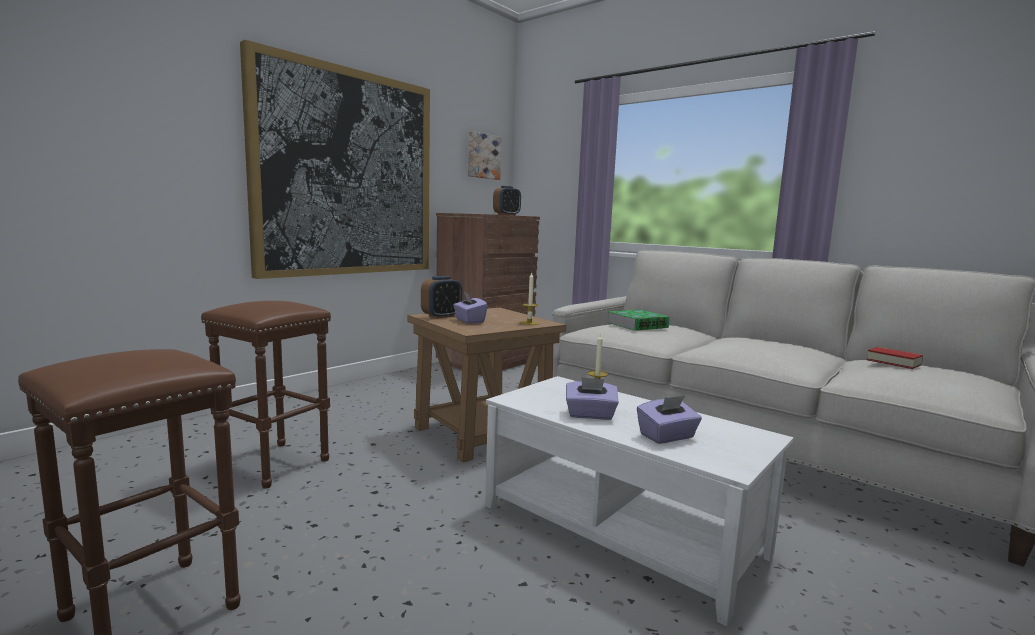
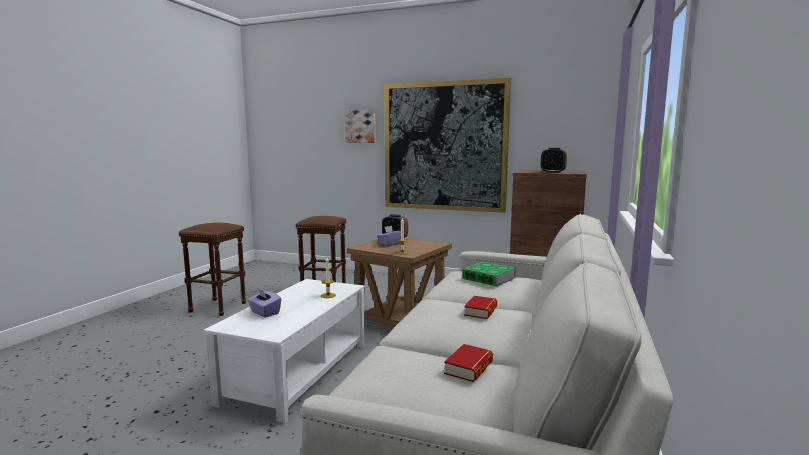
camera: 70 degrees right, 0 degrees up
picture [468,131,501,180] -> picture moved to [345,110,375,143]
purple tissue box [566,377,619,420] -> none
none -> book [464,296,497,319]

